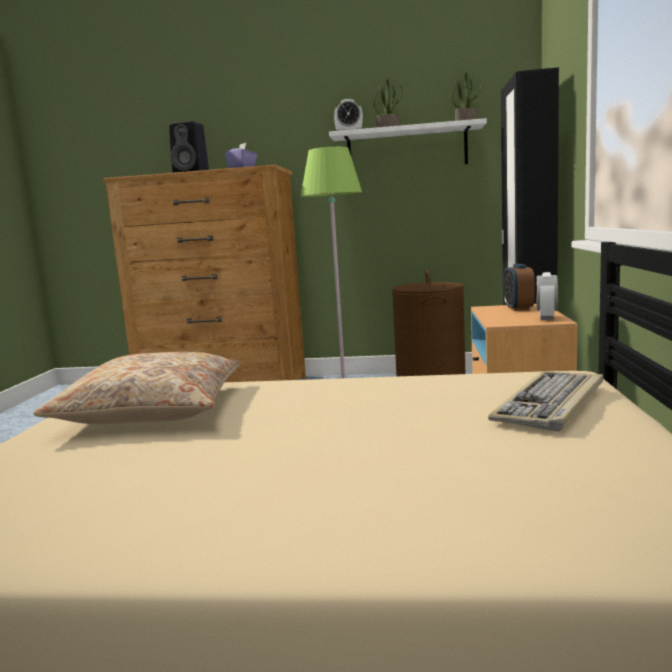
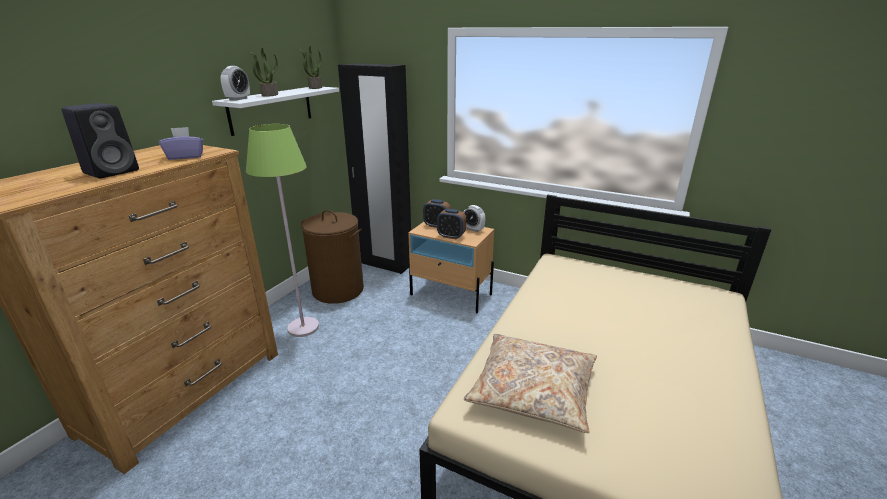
camera: 70 degrees left, 15 degrees up
keyboard [488,371,603,432] -> none
none -> alarm clock [437,209,466,239]

